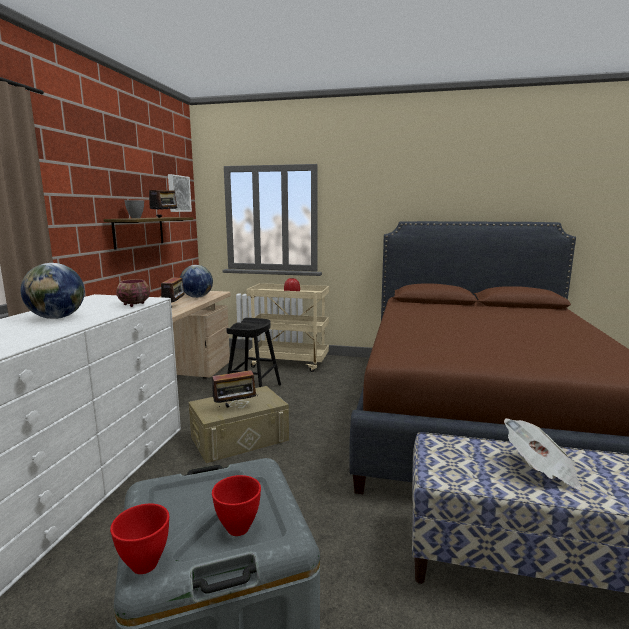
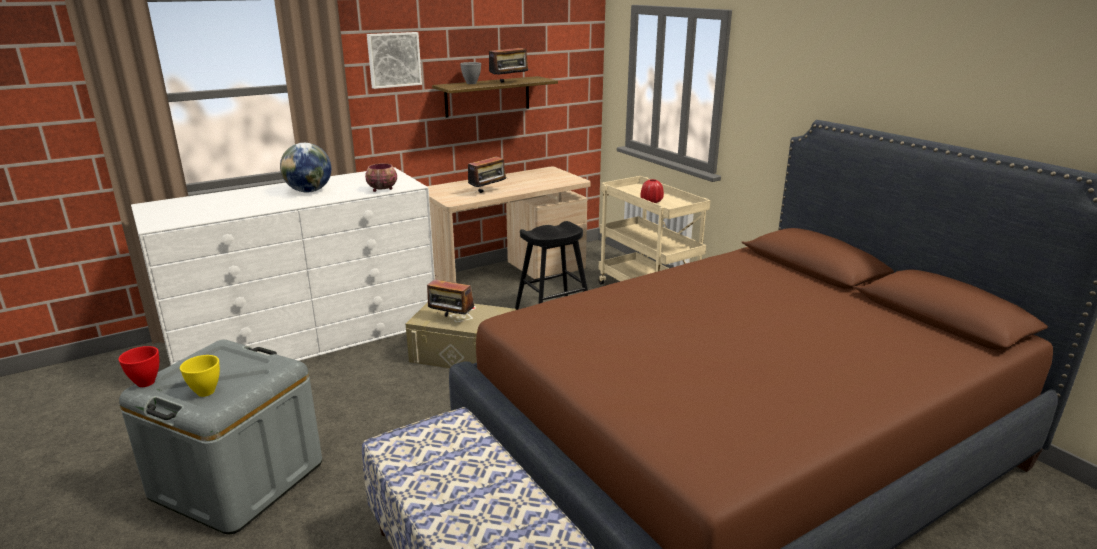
camera: 45 degrees right, 10 degrees up
picture [168,174,192,212] -> picture moved to [367,32,422,89]
globe [180,265,213,298] -> none
red bowl [212,475,261,536] -> yellow bowl [180,355,220,397]
newspaper [504,418,582,490] -> none

